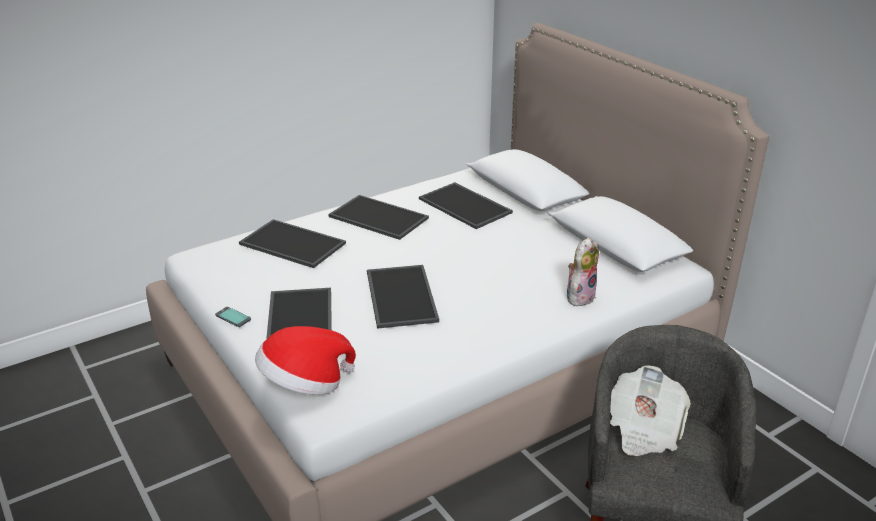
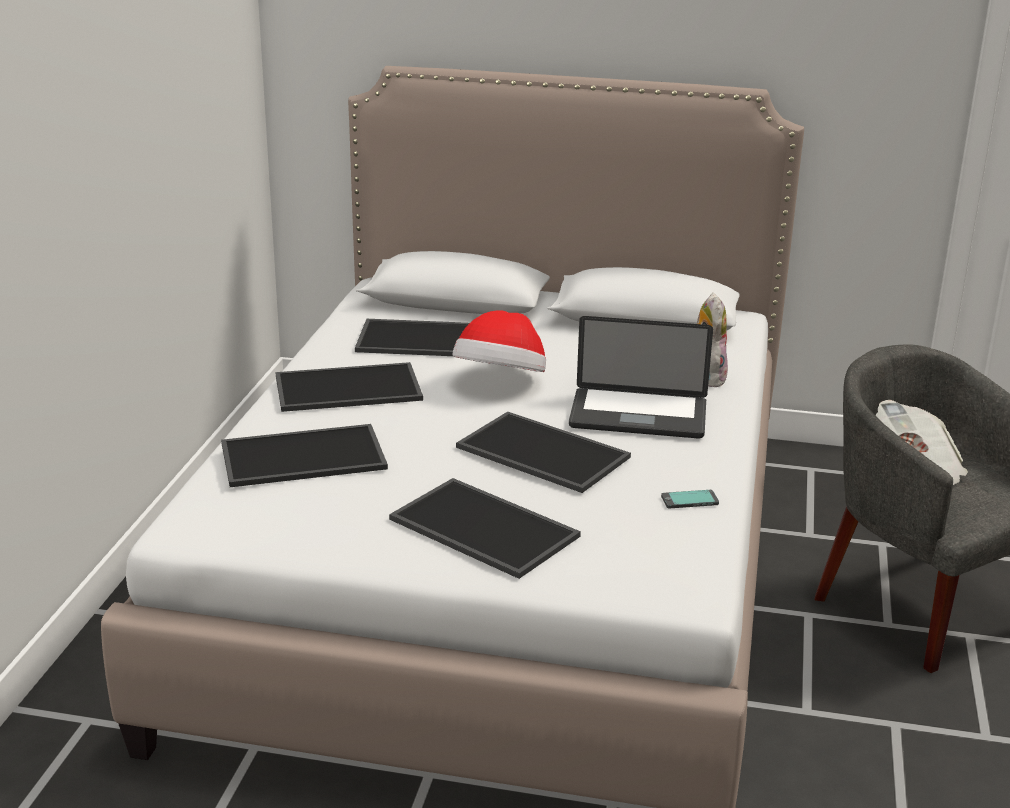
camera: 45 degrees left, 5 degrees down
phone [215,307,251,327] -> phone moved to [661,490,719,509]
hat [255,326,356,395] -> hat moved to [452,310,546,372]
none -> laptop [569,316,713,439]

